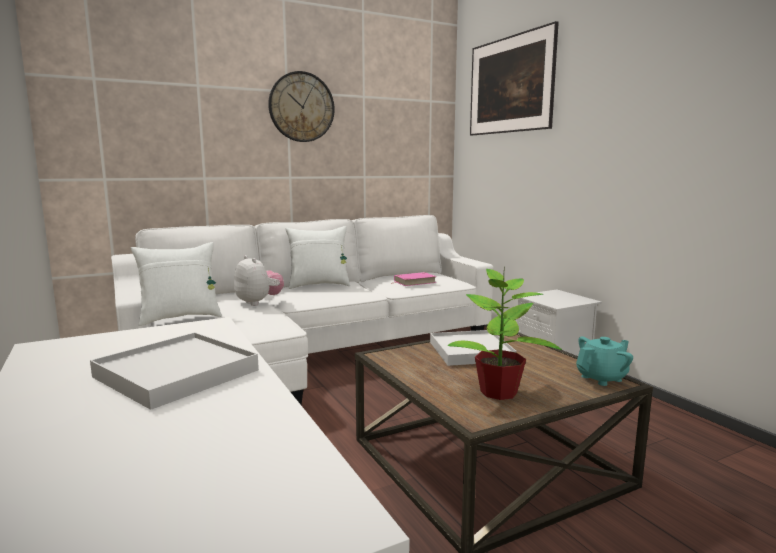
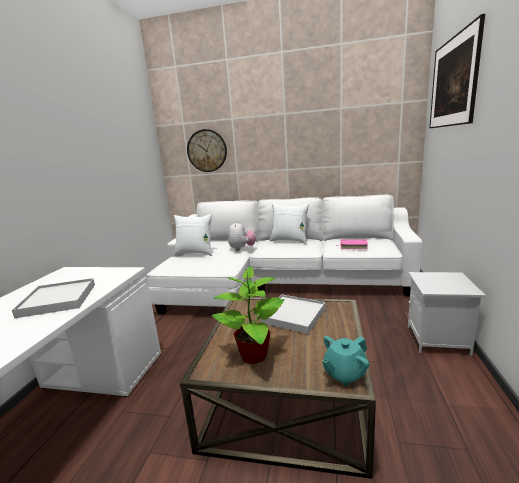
camera: 40 degrees right, 5 degrees up
wall clock [268,71,335,142] -> wall clock moved to [187,129,227,172]
turquoise teapot [576,337,633,386] -> turquoise teapot turned 135 degrees clockwise [323,336,369,386]

